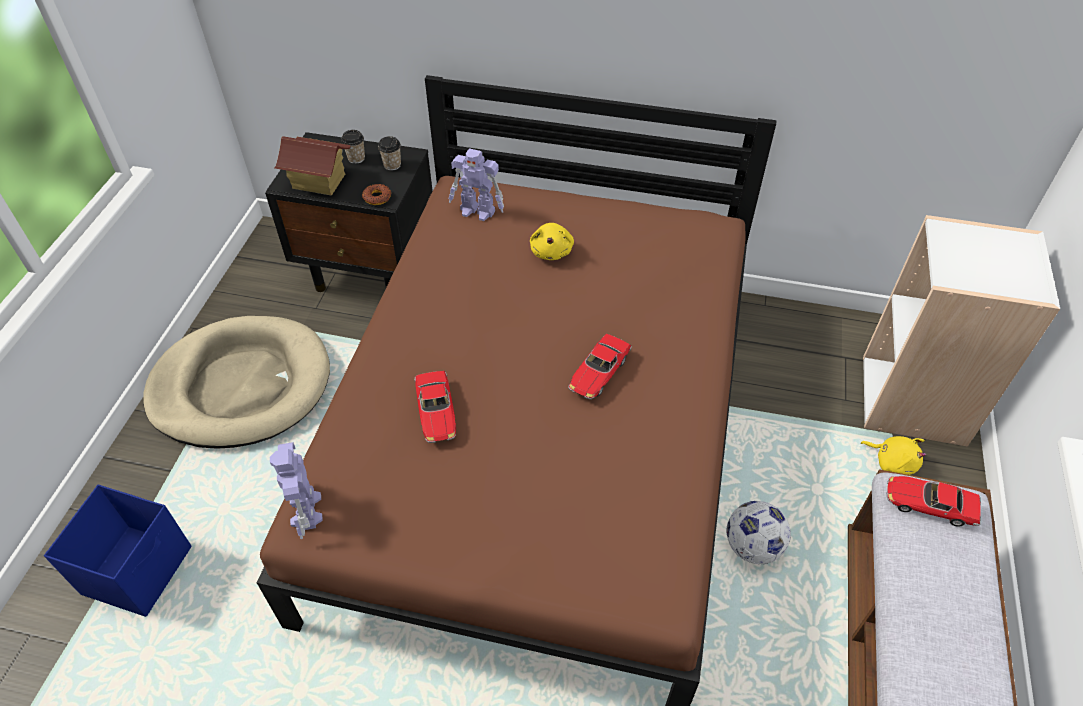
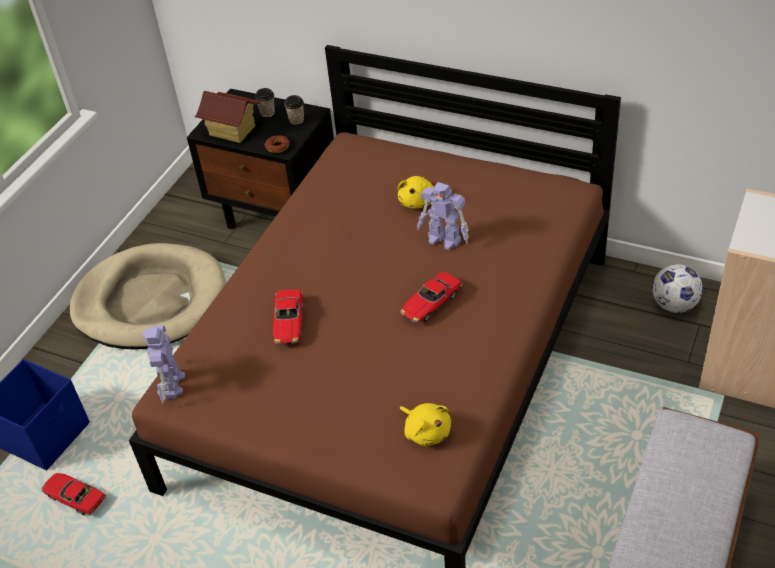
camera: 15 degrees right, 5 degrees down
toy robot [449,148,504,221] -> toy robot moved to [417,182,469,250]
football [726,501,791,564] -> football moved to [652,264,703,313]
yellow plush toy [861,436,926,475] -> yellow plush toy moved to [399,403,451,446]
toy car [887,476,981,527] -> toy car moved to [41,473,107,516]

